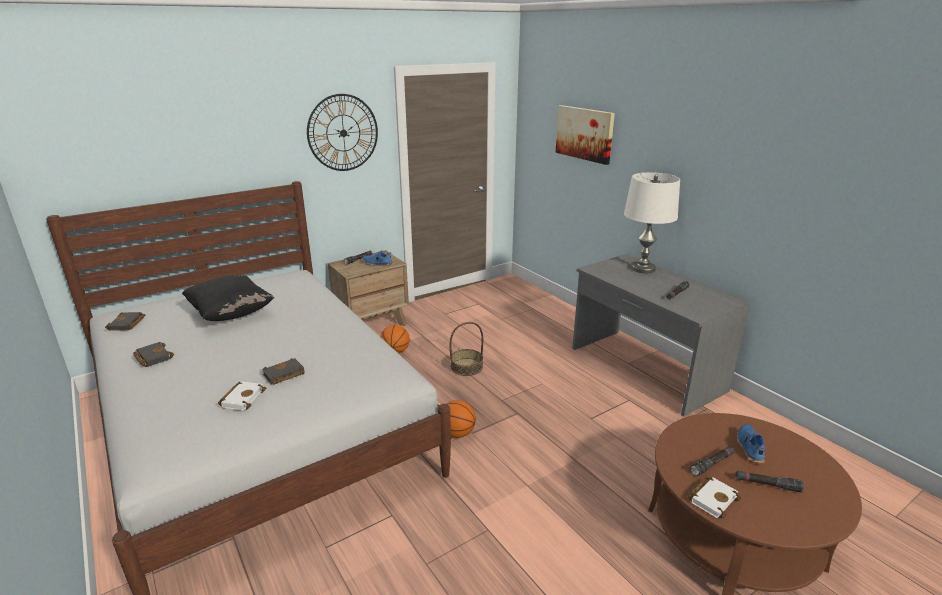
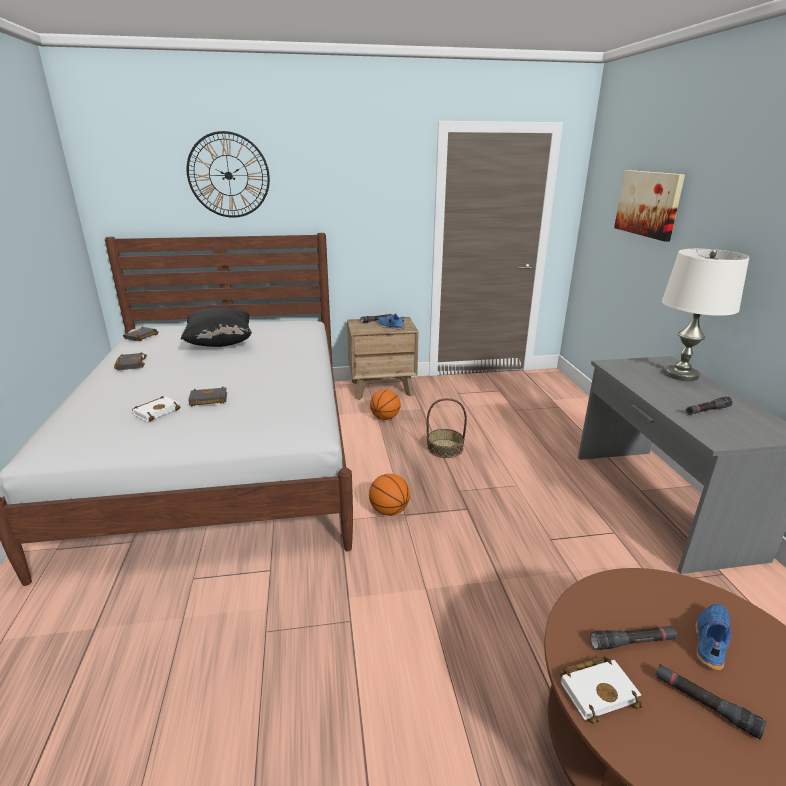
camera: 25 degrees right, 0 degrees up
wall clock [307,94,378,171] -> wall clock moved to [187,131,270,218]

